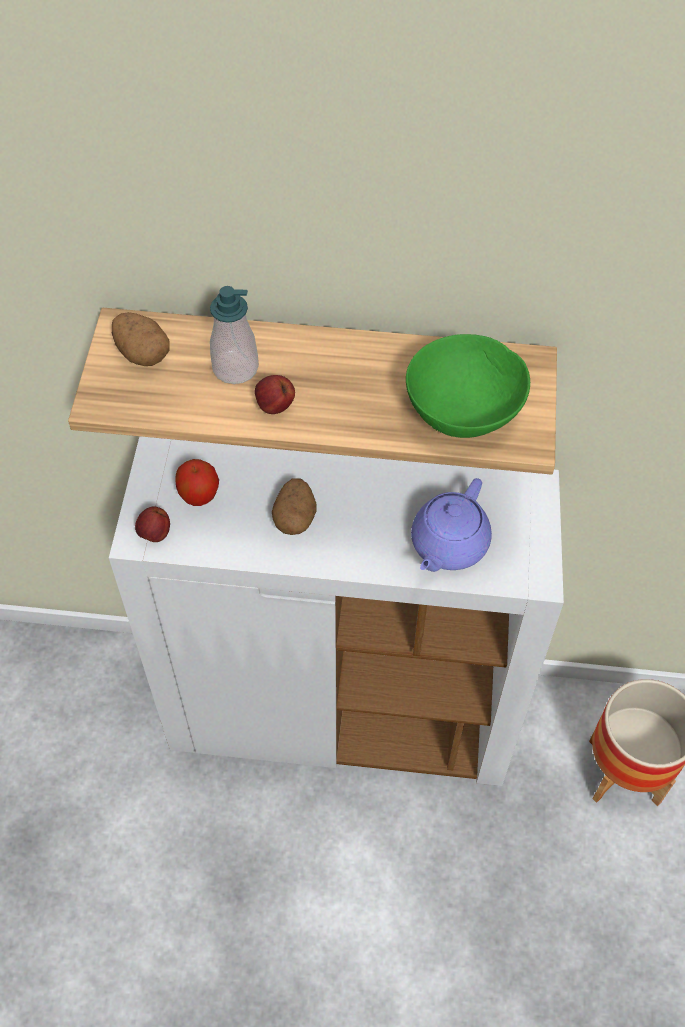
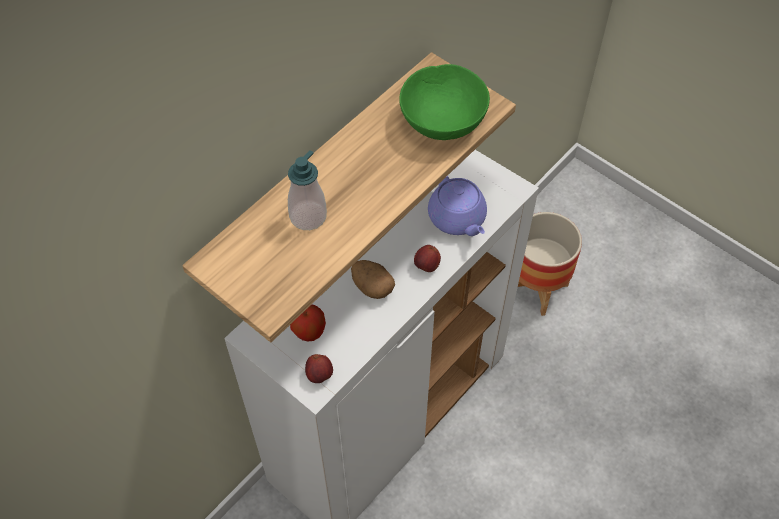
camera: 55 degrees left, 0 degrees up
potato [112,312,170,366] -> none
apple [255,375,295,414] -> apple moved to [414,245,441,272]

